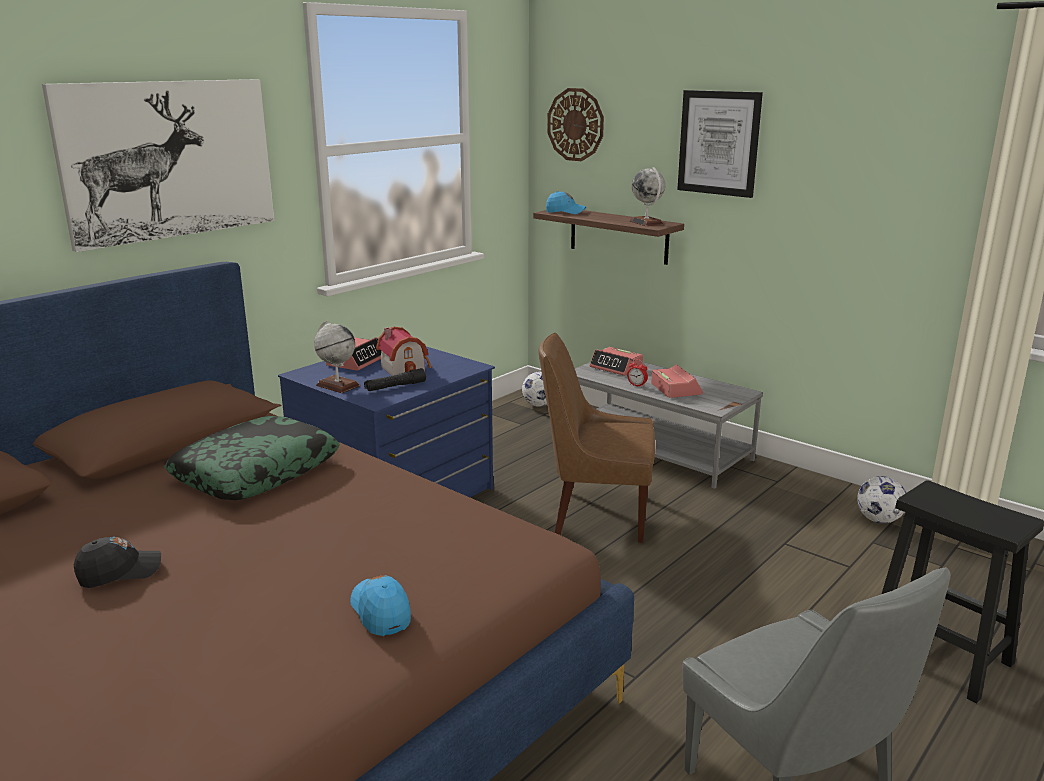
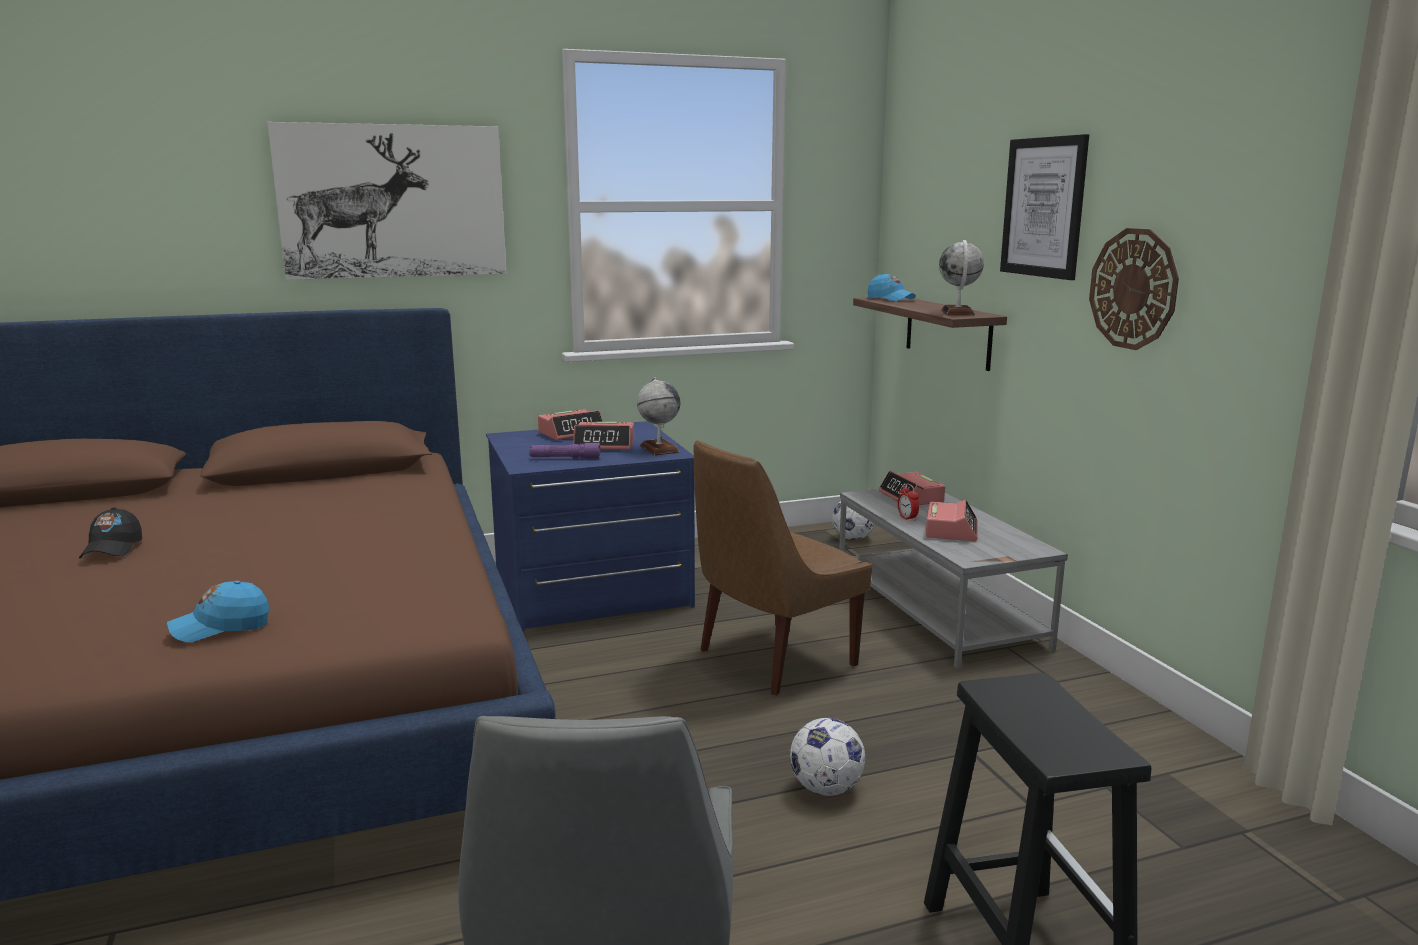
camera: 30 degrees right, 5 degrees down
black cap [74,537,161,588] -> black cap turned 75 degrees clockwise [79,507,142,558]
pillow [164,416,340,500] -> none
globe [314,321,360,393] -> globe moved to [637,377,681,455]
blue cap [350,575,411,636] -> blue cap turned 120 degrees counterclockwise [167,581,269,642]
black flashlight [364,368,426,391] -> purple flashlight [529,443,600,459]
toy house [376,327,431,376] -> alarm clock [573,422,634,450]
brown chair [538,333,655,543] -> brown chair turned 75 degrees counterclockwise [694,440,872,696]
wall clock [547,88,604,161] -> wall clock moved to [1089,228,1179,350]
football [857,476,906,524] -> football moved to [790,718,865,796]

